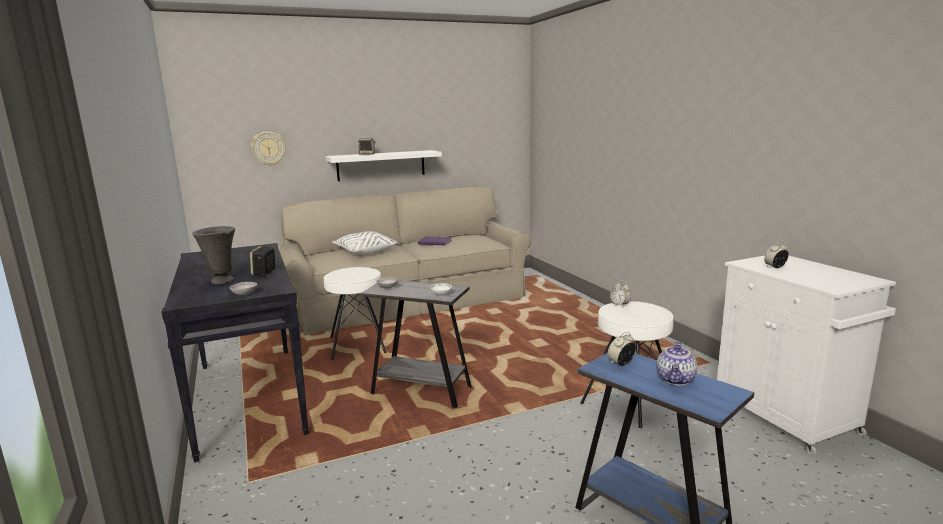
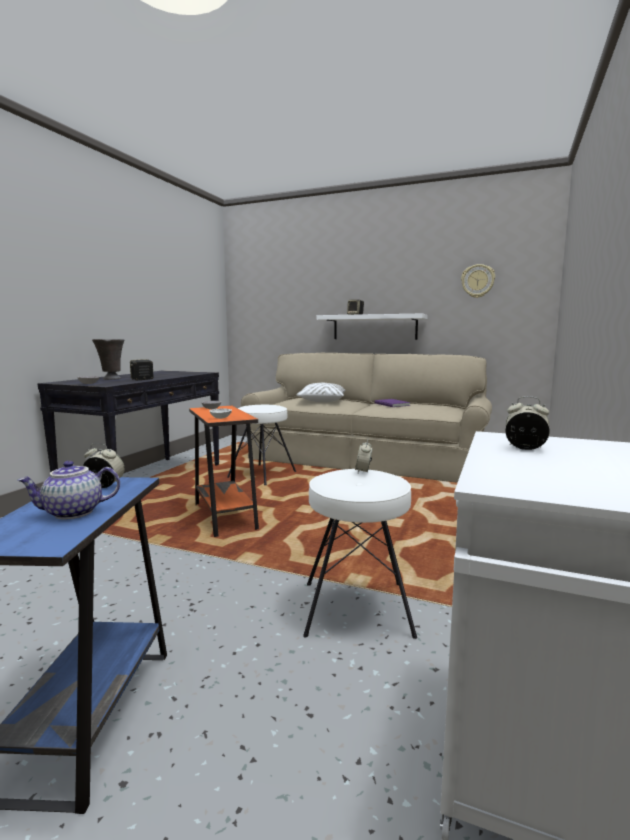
camera: 45 degrees right, 5 degrees down
wall clock [251,132,286,166] -> wall clock moved to [461,264,495,298]
grey side table [361,280,472,408] -> orange side table [189,406,259,537]

